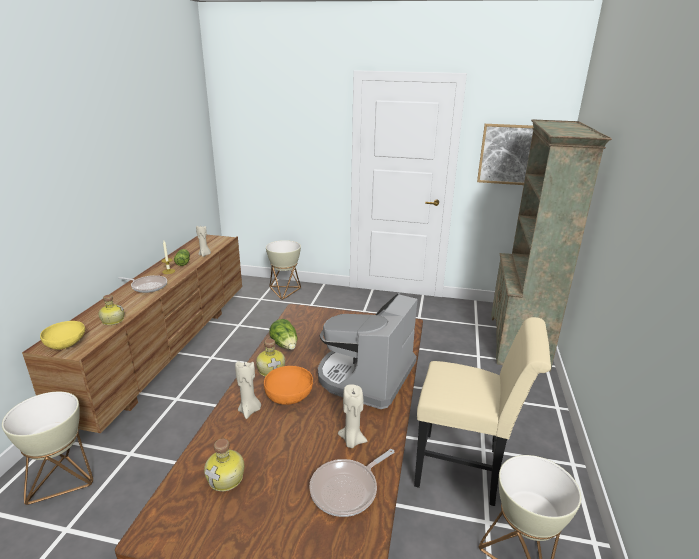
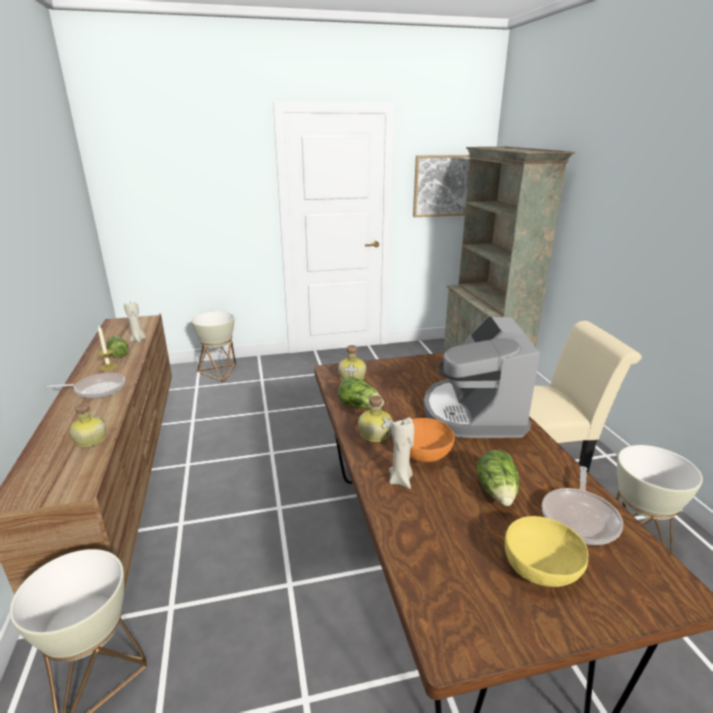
camera: 25 degrees left, 0 degrees up
yellow bowl [40,321,85,350] -> yellow bowl moved to [505,516,588,587]
bottle [204,439,244,491] -> bottle moved to [338,345,366,381]
beige candle [338,384,368,448] -> none
none -> lettuce [476,450,519,506]

